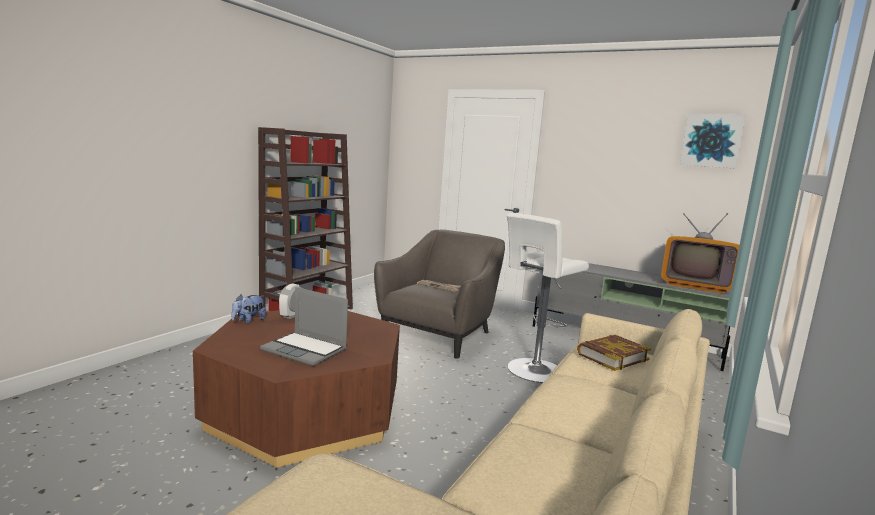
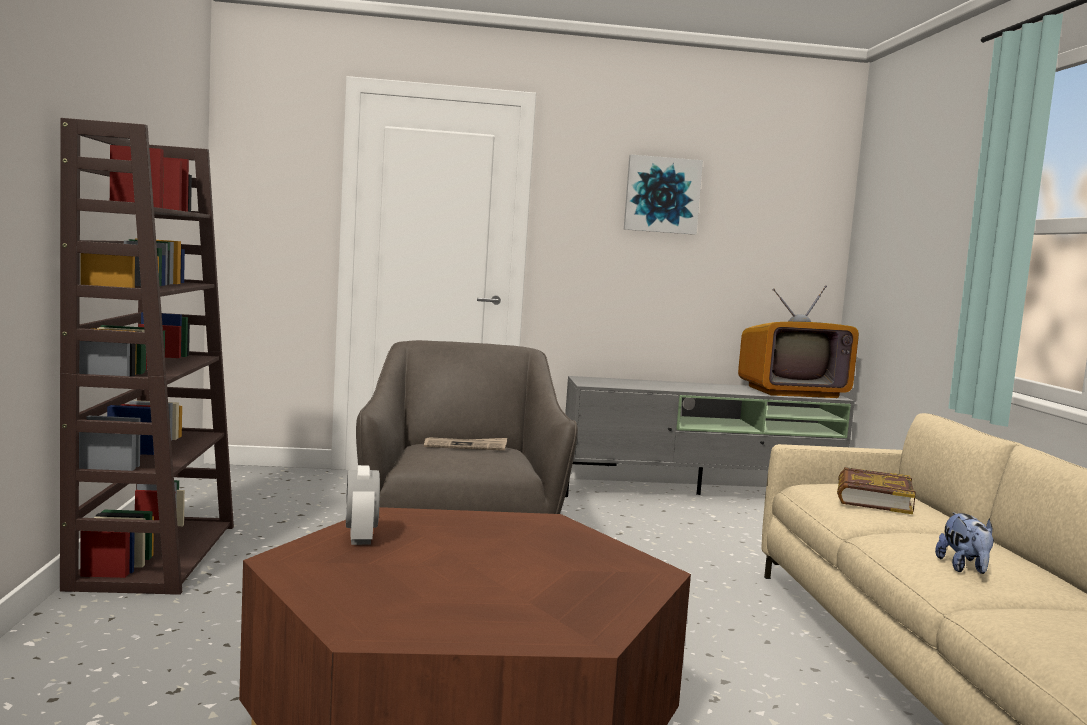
camera: 35 degrees left, 5 degrees down
plush toy [232,295,266,324] -> plush toy moved to [935,512,994,574]
laptop [260,287,348,366] -> none
white stool [507,213,589,383] -> none
picture [680,114,746,168] -> picture moved to [624,155,703,235]

